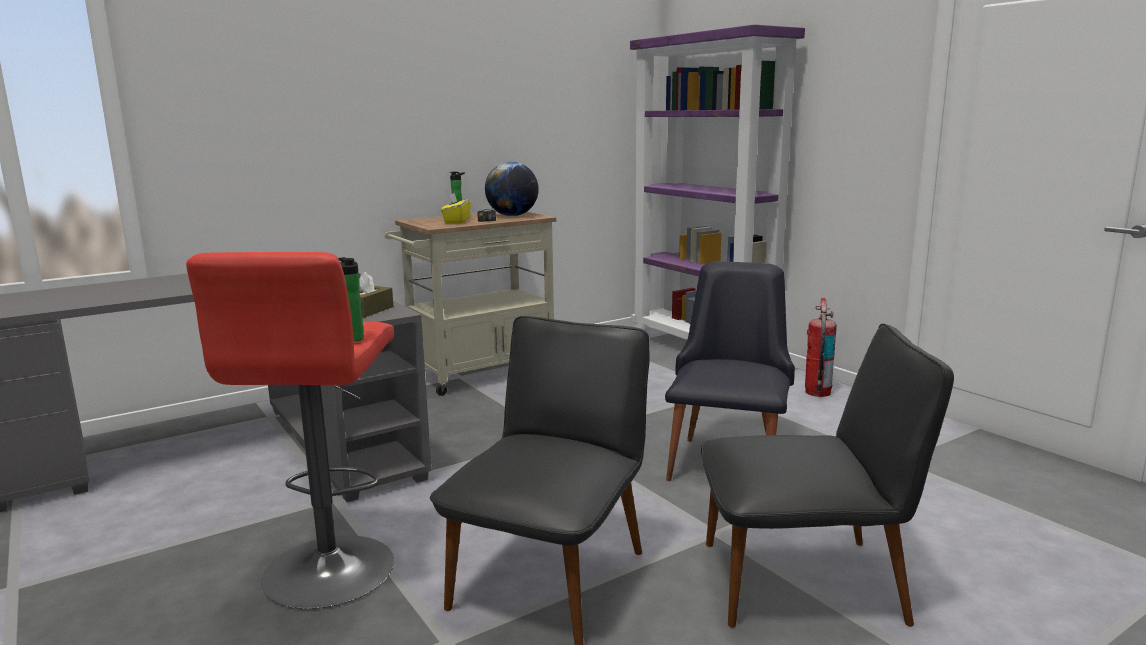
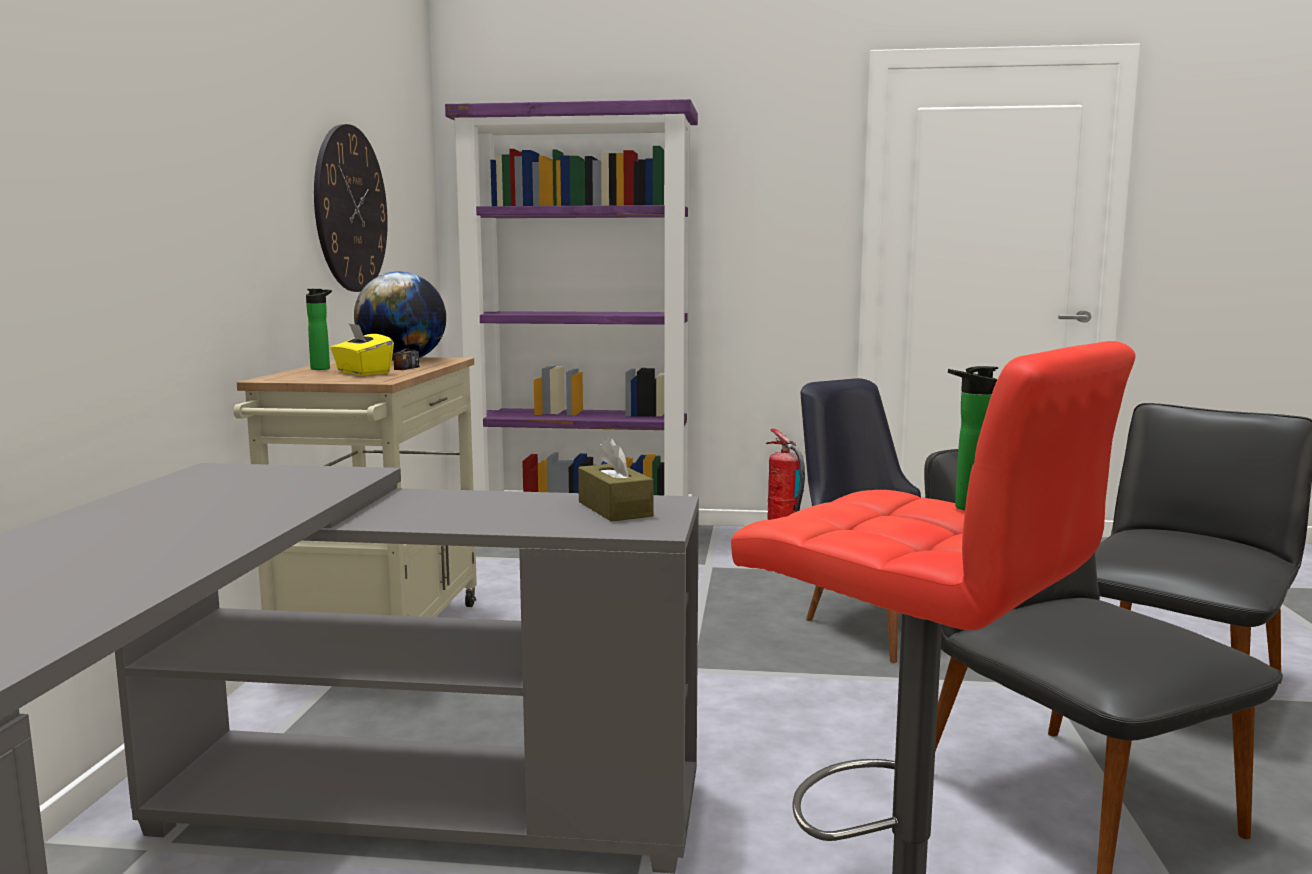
camera: 50 degrees left, 5 degrees down
none -> wall clock [314,124,388,292]

